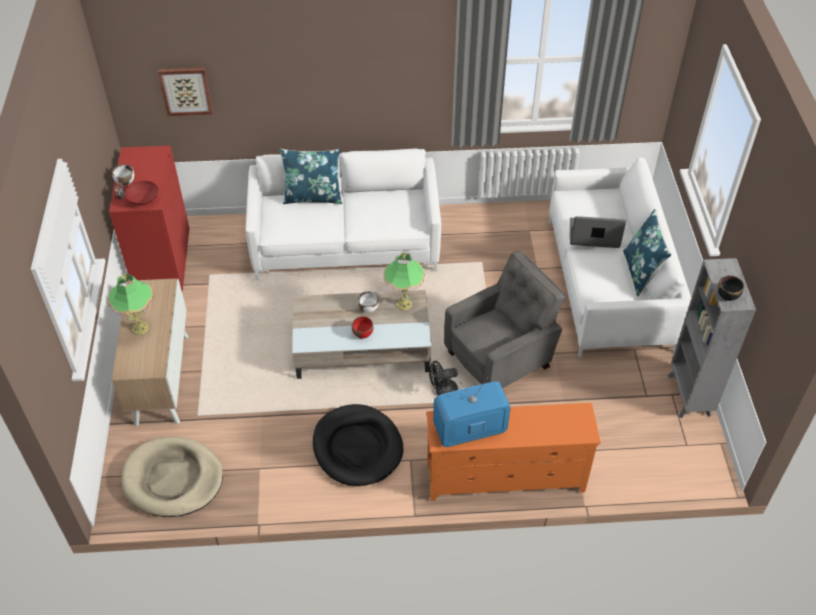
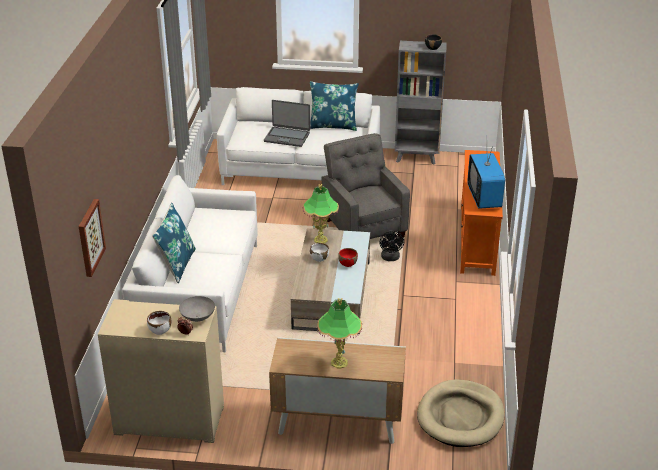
camera: 80 degrees left, 15 degrees down
red cabinet [109,146,189,292] -> beige cabinet [98,299,224,443]
red bowl [125,181,158,205] -> grey bowl [179,296,215,322]
black dog bed [313,404,403,486] -> none
laptop [570,216,626,248] -> laptop turned 90 degrees counterclockwise [264,100,310,147]

